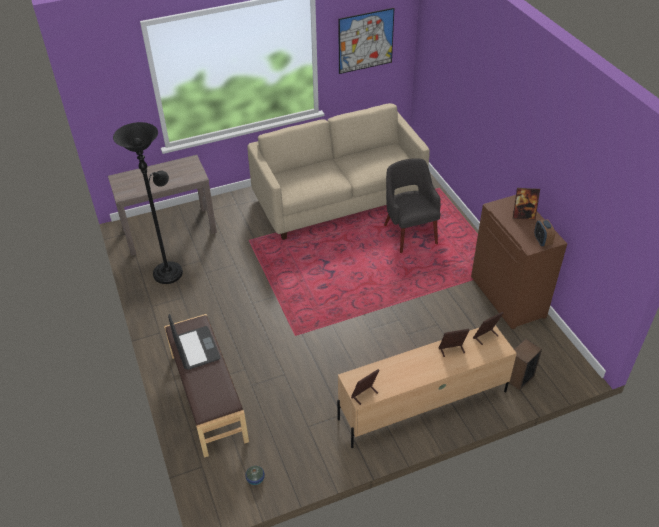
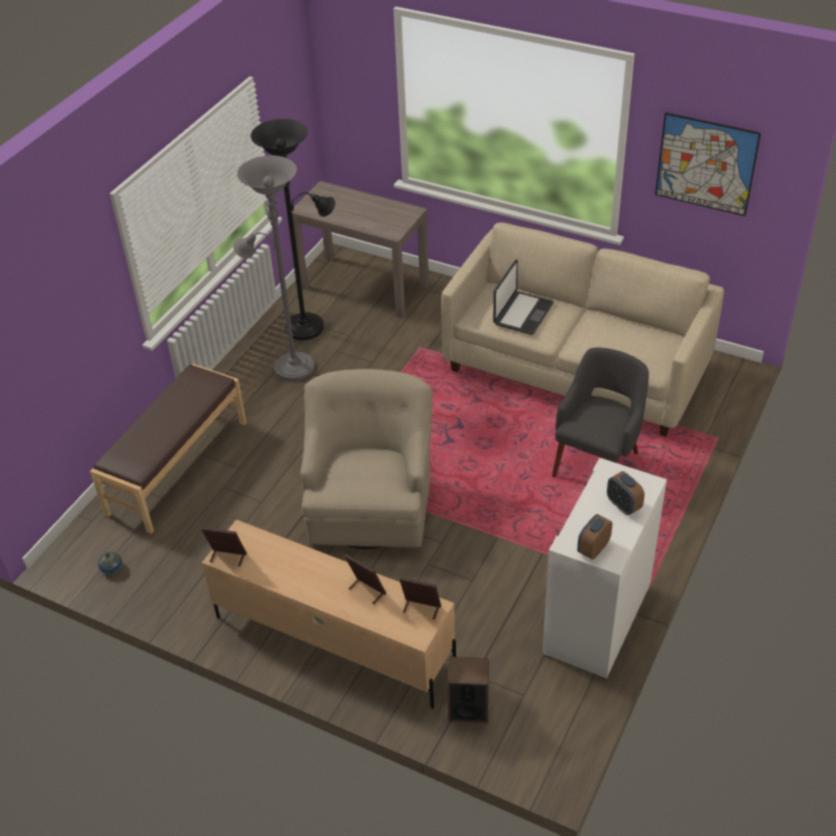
camera: 50 degrees right, 0 degrees up
laptop [168,314,220,370] -> laptop moved to [493,259,554,335]
brown cabinet [471,195,567,329] -> white cabinet [542,458,667,680]
picture frame [513,188,540,220] -> alarm clock [607,471,645,515]
none -> grey floor lamp [233,155,315,381]
none -> beige armchair [300,369,433,549]

